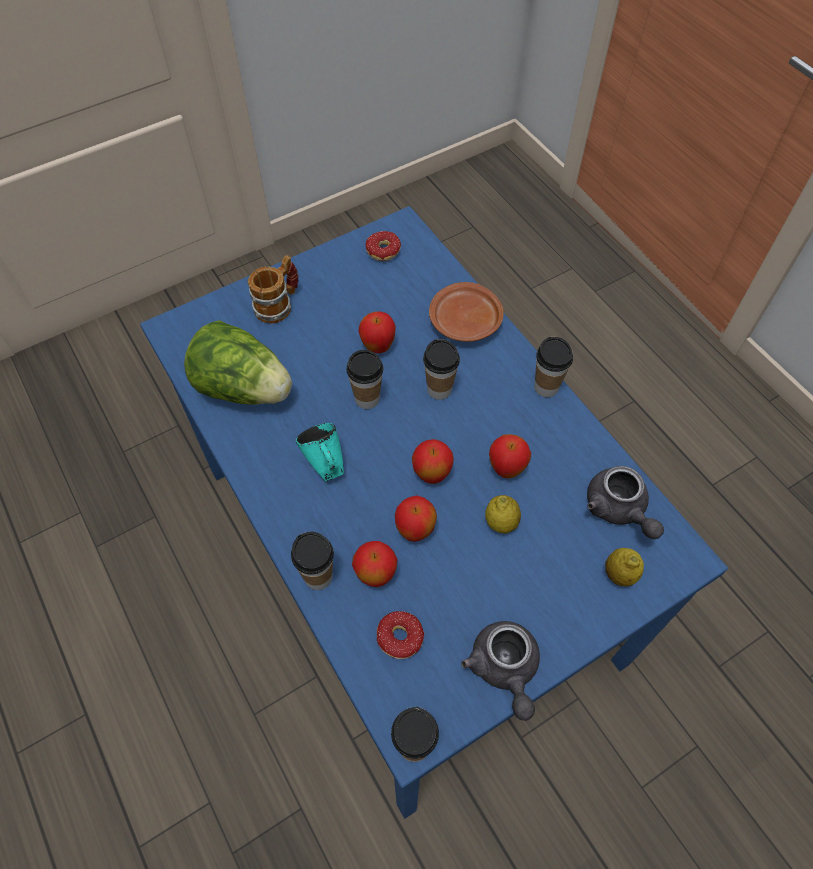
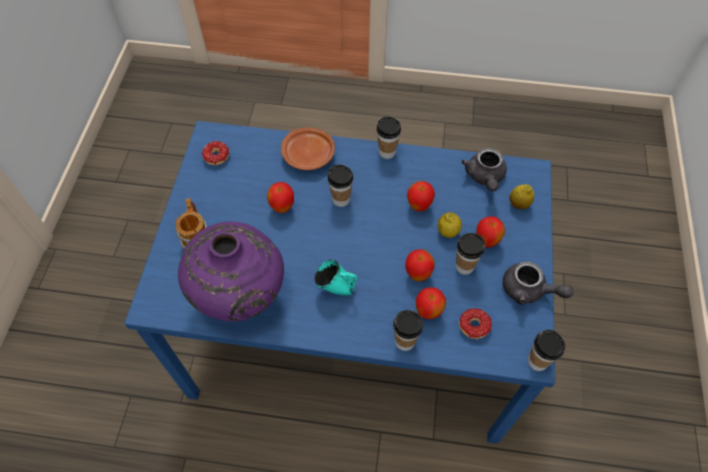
camera: 50 degrees left, 0 degrees up
lettuce [184,320,292,405] -> purple vase [178,221,284,322]
cup [347,350,383,409] -> cup moved to [456,233,485,275]
apple [412,439,454,484] -> apple moved to [476,216,505,248]
grey teapot [587,466,664,539] -> grey teapot turned 75 degrees clockwise [461,148,507,191]

